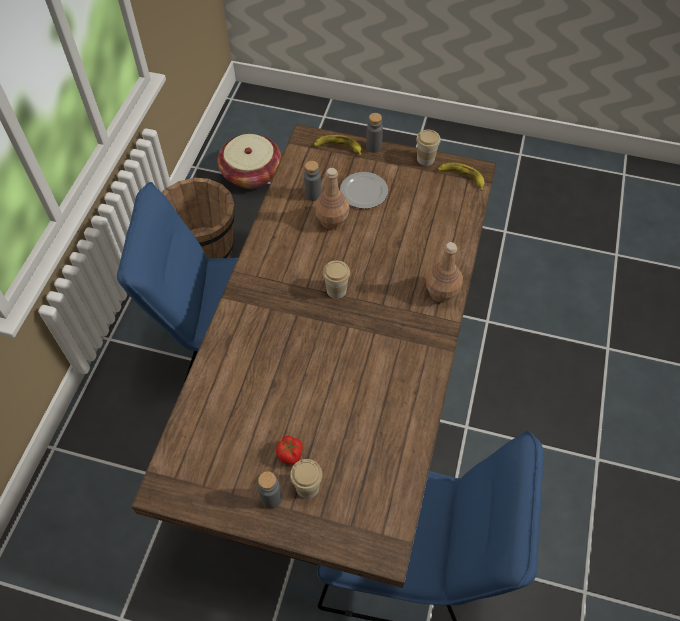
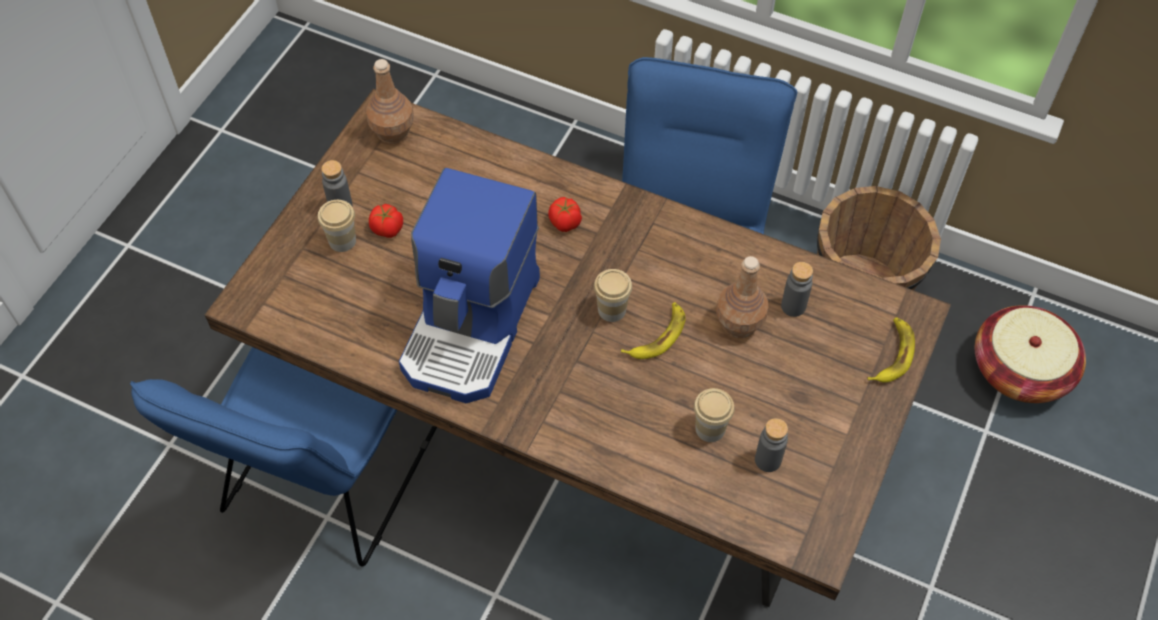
camera: 100 degrees right, 0 degrees up
plate [340,172,388,209] -> none
grey bottle [366,113,383,153] -> grey bottle moved to [755,418,788,472]
cup [416,130,440,166] -> cup moved to [694,388,735,442]
brown bottle [426,242,463,303] -> brown bottle moved to [366,59,414,144]
banana [438,162,485,191] -> banana moved to [621,302,686,359]
none -> coffee machine [399,168,540,403]
none -> tomato [548,197,582,232]

